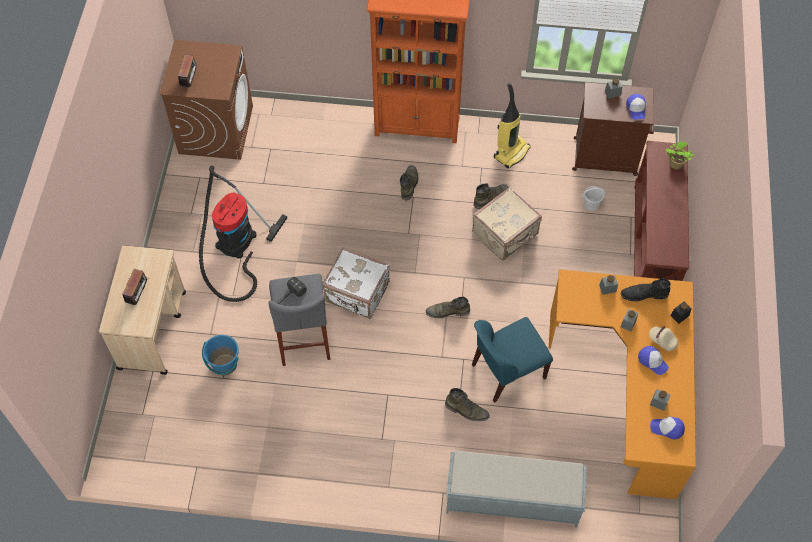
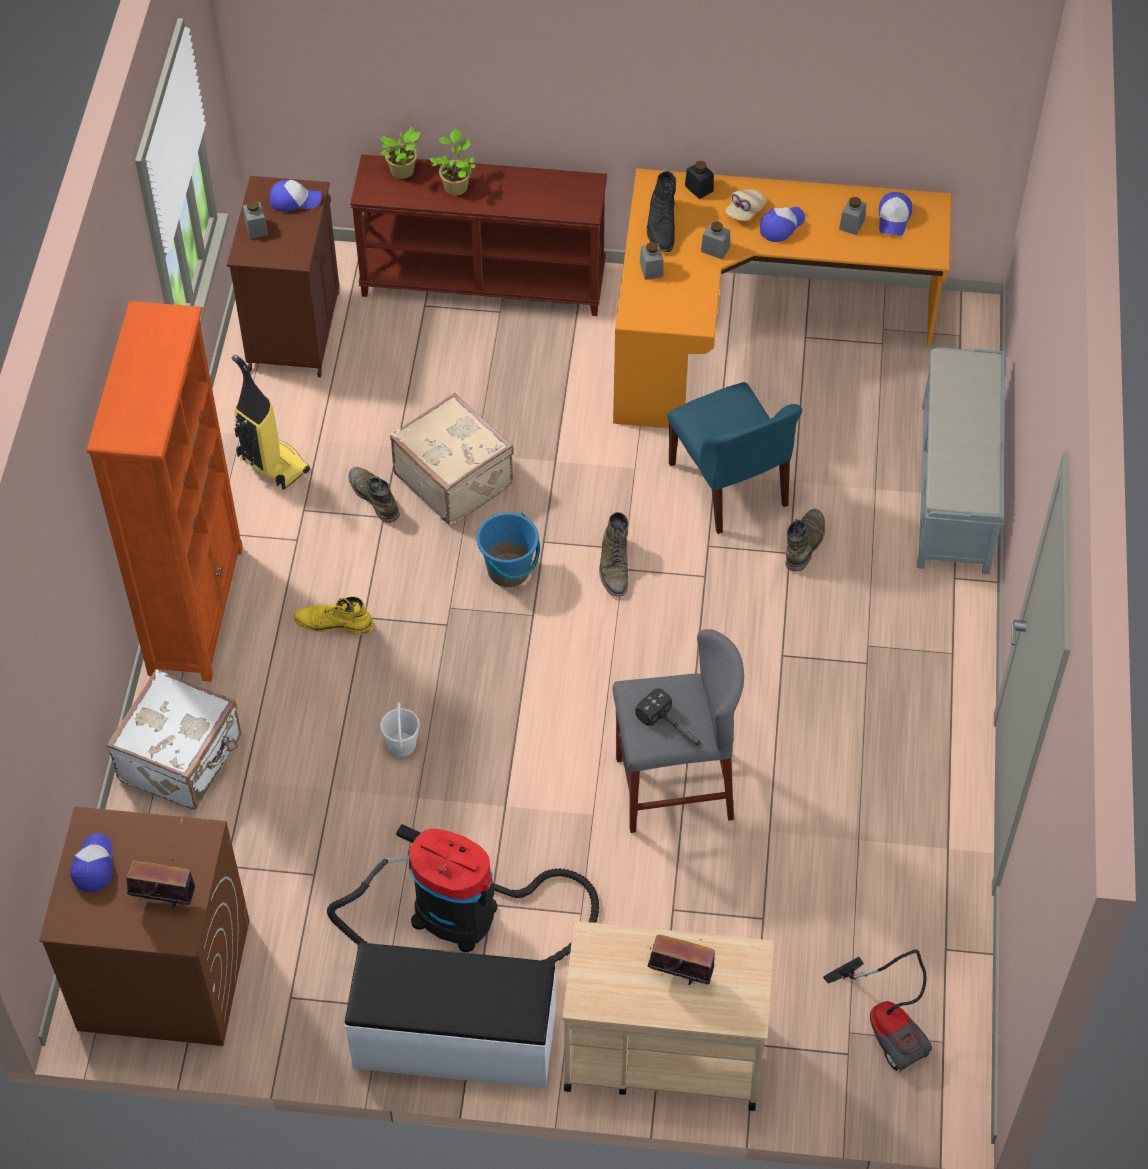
camera: 90 degrees left, 5 degrees down
blue bucket [202,335,239,376] -> blue bucket moved to [477,512,540,587]
white suitcase [323,247,390,319] -> white suitcase moved to [107,669,242,810]
green boot [400,165,419,200] -> yellow boot [293,597,374,635]
white bucket [582,186,606,211] -> white bucket moved to [380,702,420,757]
none -> cap [70,833,113,892]
none -> white bench [345,943,556,1088]
none -> potted plant [430,129,476,195]
none -> vacuum cleaner [823,950,932,1072]

